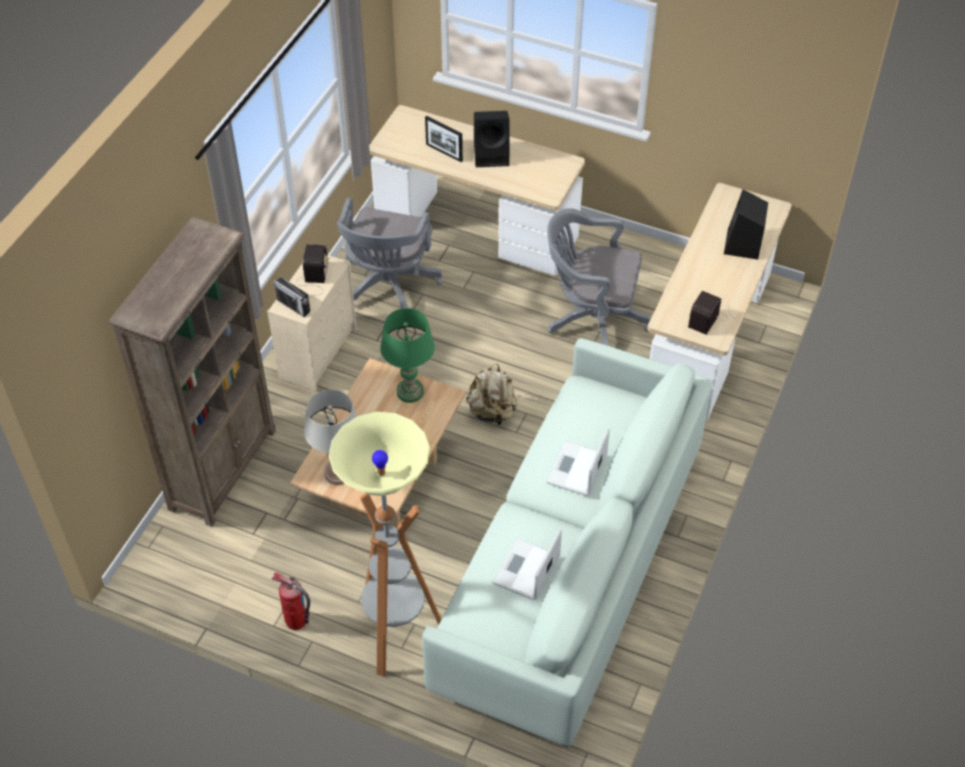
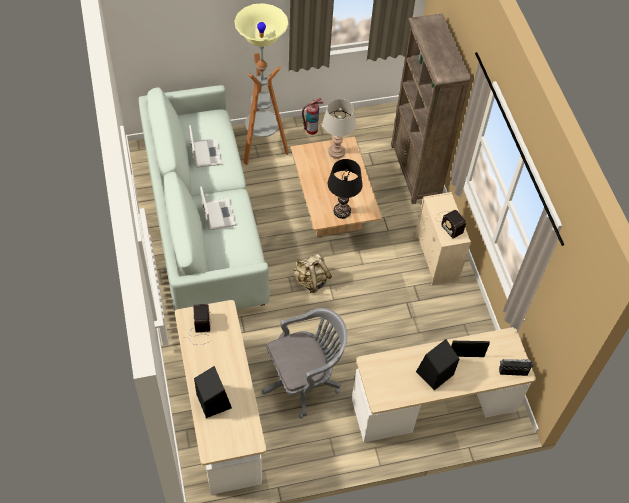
camera: 140 degrees right, 5 degrees up
radio [273,274,310,317] -> radio moved to [499,359,534,376]
grey office chair [337,198,443,308] -> none
green table lamp [380,308,435,403] -> black table lamp [328,159,363,219]

